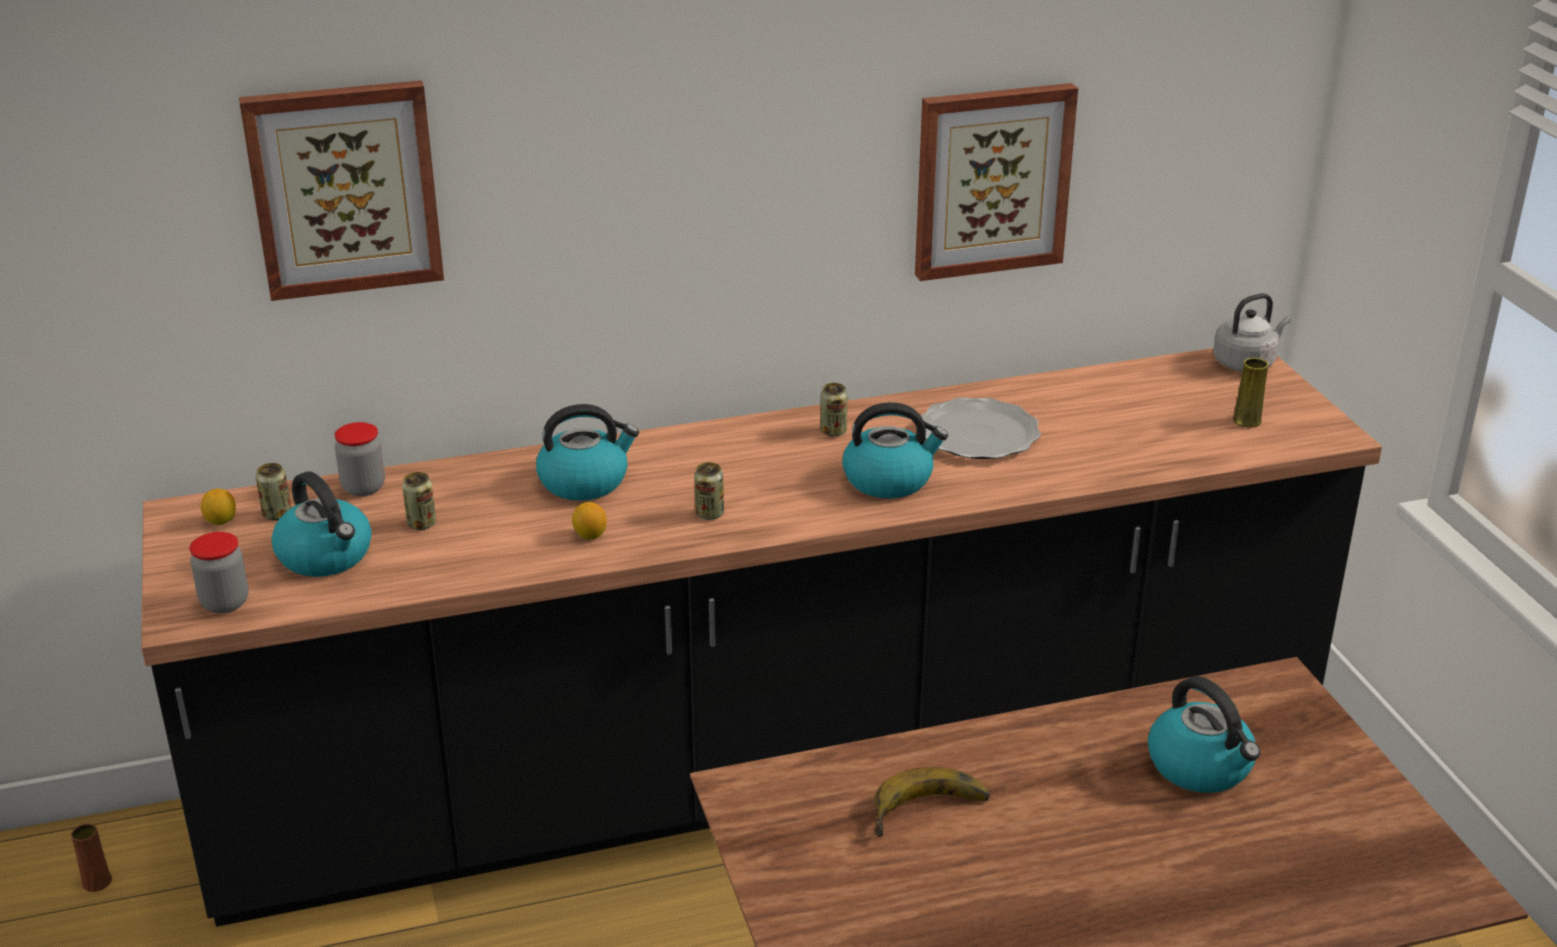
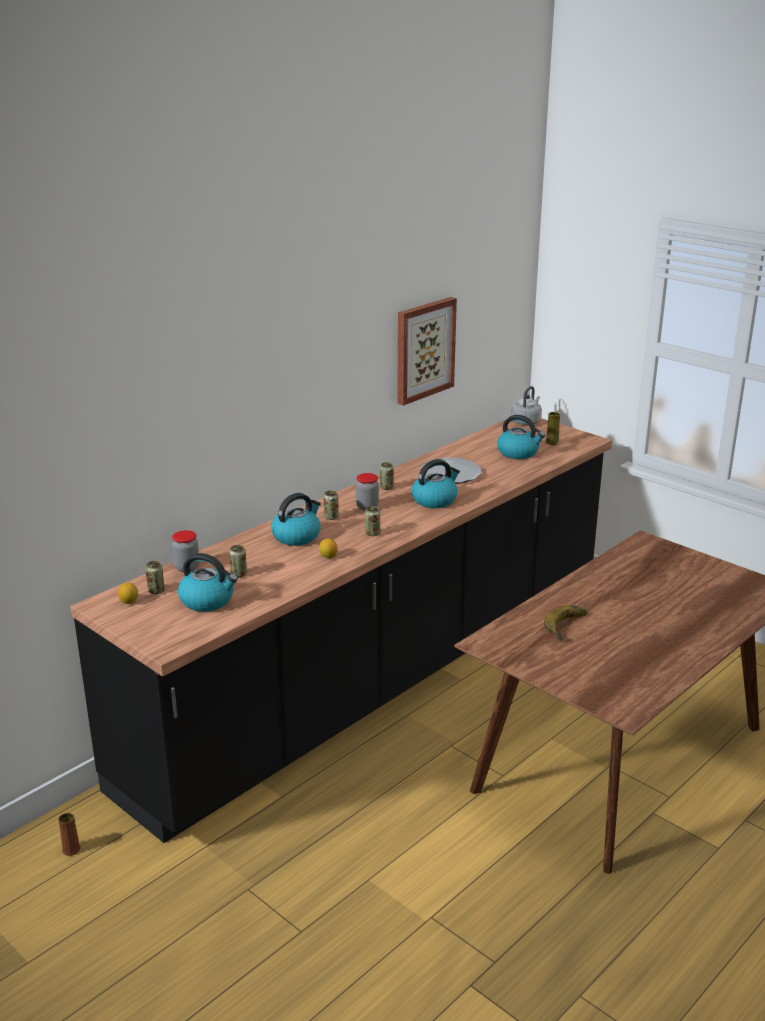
camera: 30 degrees left, 5 degrees down
jar [190,532,249,613] -> jar moved to [356,473,379,511]
picture [239,80,444,301] -> none
kettle [1148,676,1260,793] -> kettle moved to [497,415,545,459]
none -> can [323,490,339,520]

